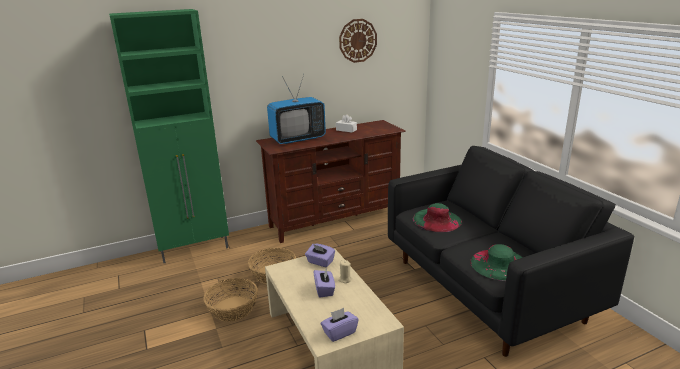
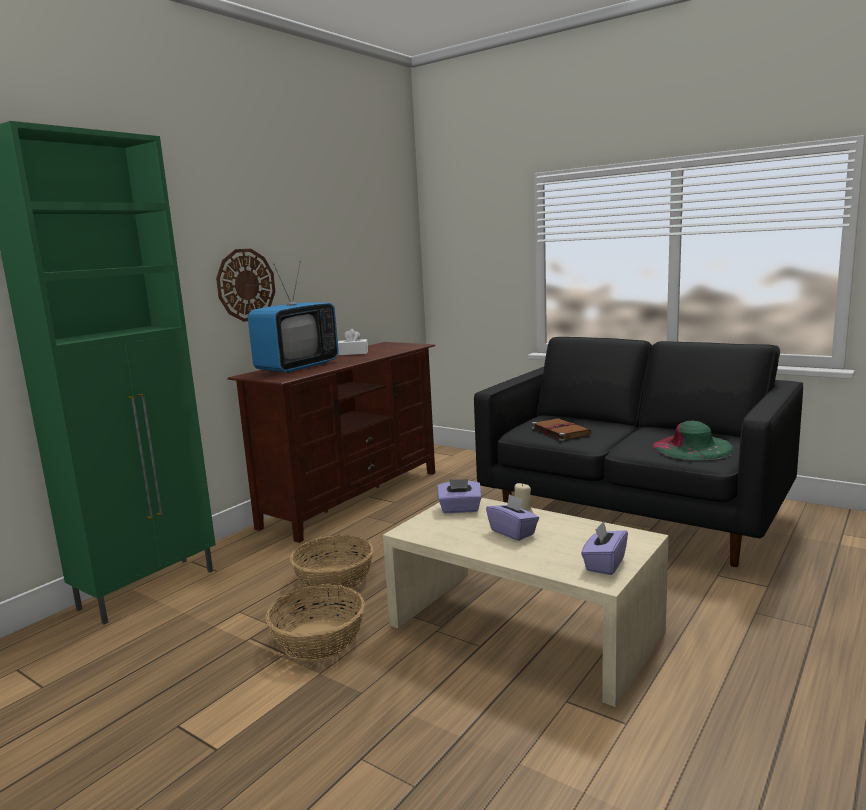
camera: 30 degrees left, 10 degrees down
wall clock [339,19,377,63] -> wall clock moved to [216,249,275,322]
green hat [413,203,462,232] -> brown book [532,418,592,441]

